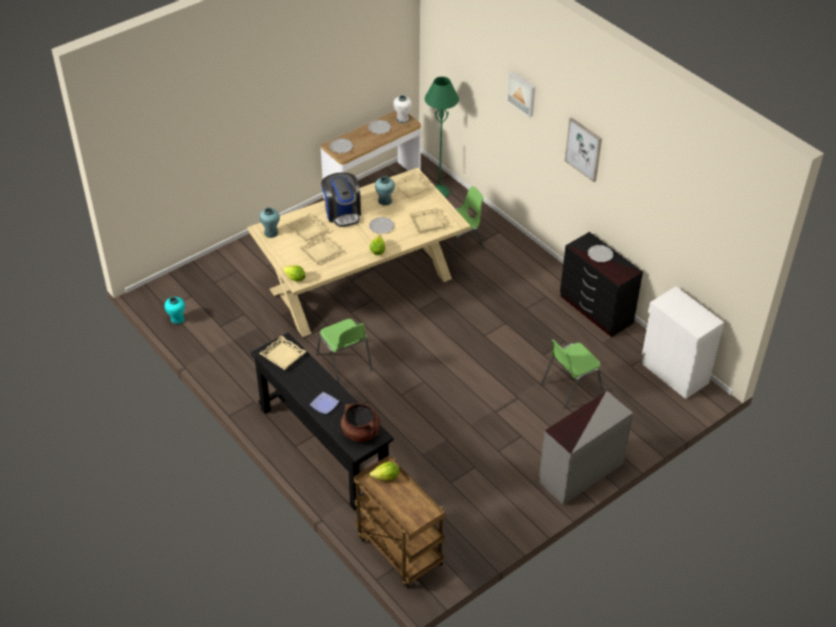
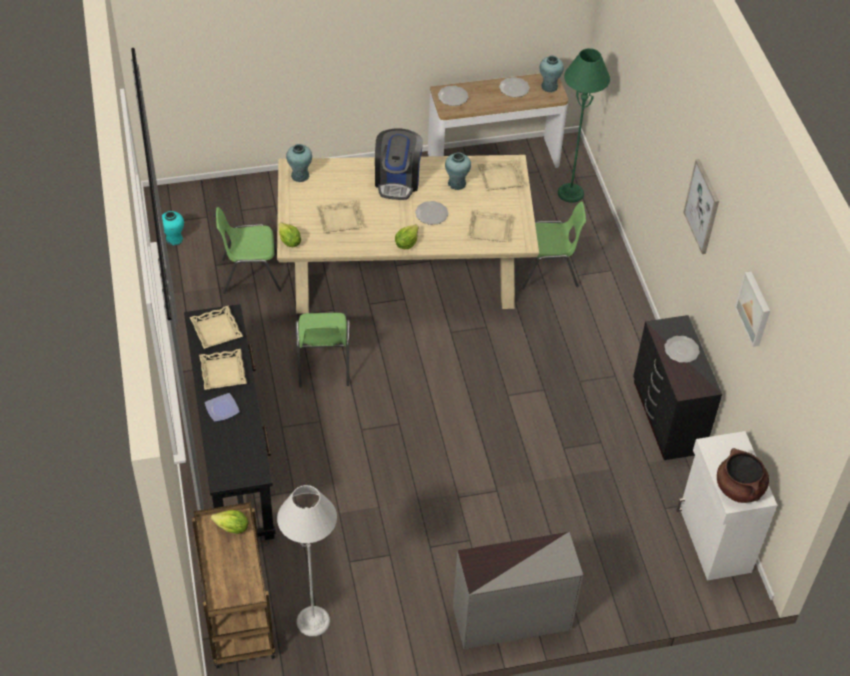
camera: 25 degrees right, 5 degrees up
beige tray [287,213,329,242] -> beige tray moved to [199,349,247,390]
brown cooking pot [341,403,380,442] -> brown cooking pot moved to [717,448,769,503]
white vase [393,95,412,123] -> turquoise vase [540,55,564,92]
picture [507,71,535,117] -> picture moved to [735,271,770,347]
green chair [541,340,603,409] -> green chair moved to [216,207,282,294]
none -> grey floor lamp [277,485,337,636]

